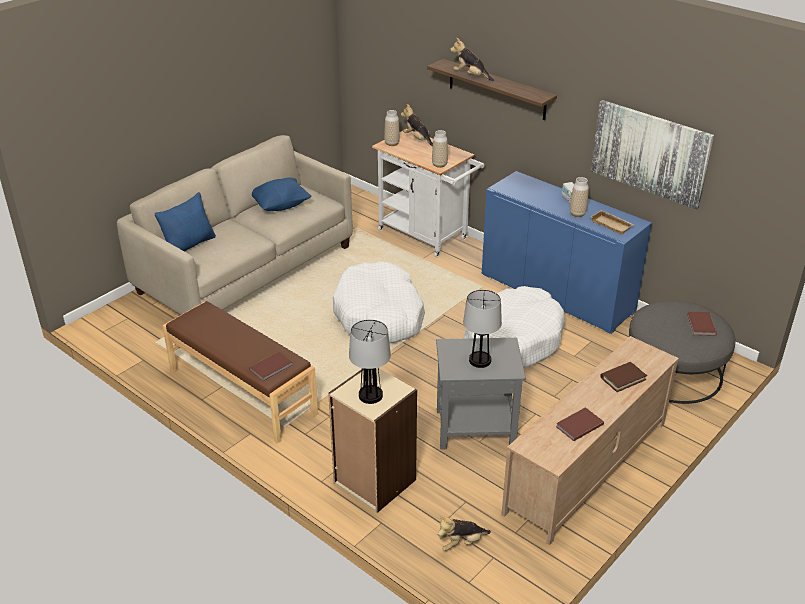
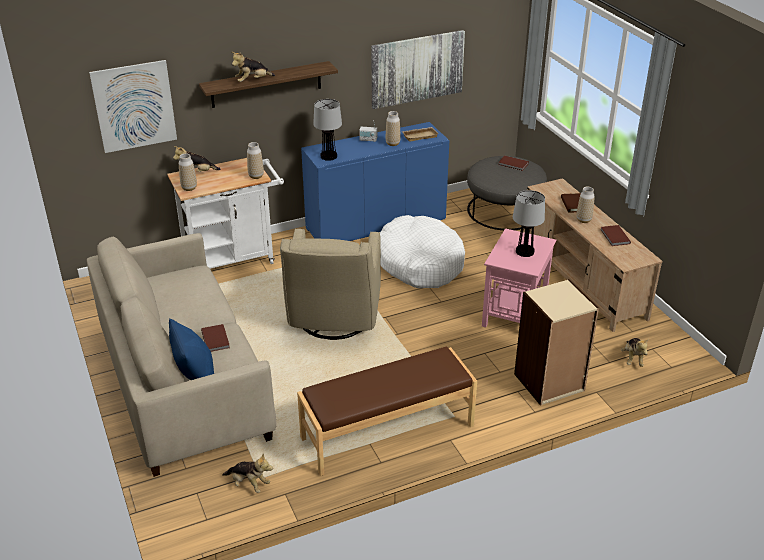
camera: 65 degrees left, 0 degrees up
brown book [249,352,293,382] -> brown book moved to [201,324,230,352]
blue pillow [252,178,311,211] -> none
white dog bed [333,261,425,344] -> beige armchair [280,229,381,340]
table lamp [349,319,391,404] -> table lamp moved to [313,99,342,161]
grey side table [436,338,526,449] -> pink side table [482,228,556,327]
none -> picture [89,60,177,153]
none -> plush toy [222,453,273,493]
none -> vase [576,187,595,223]

